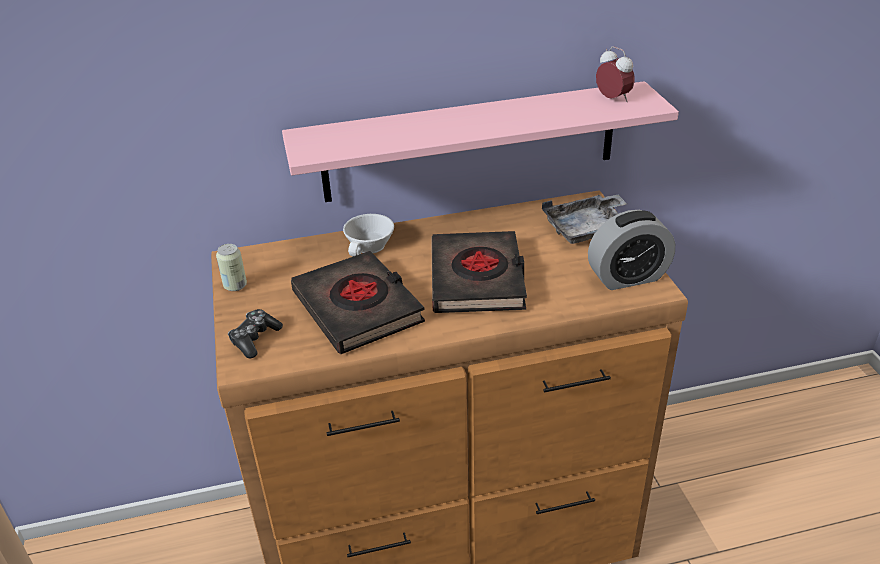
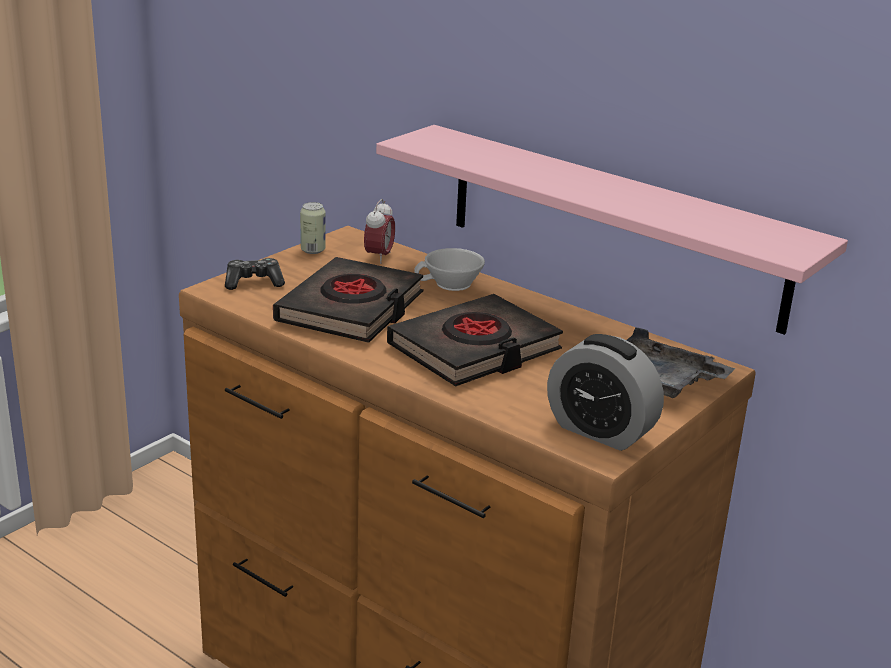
camera: 50 degrees right, 10 degrees down
alarm clock [596,46,635,102] -> alarm clock moved to [364,199,395,264]

